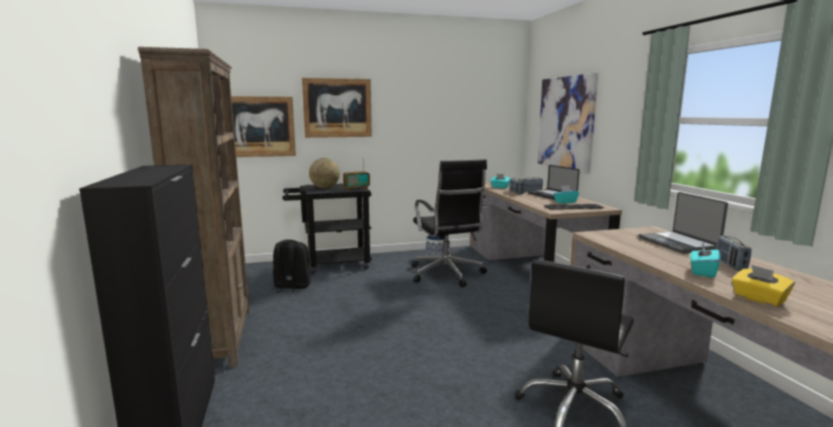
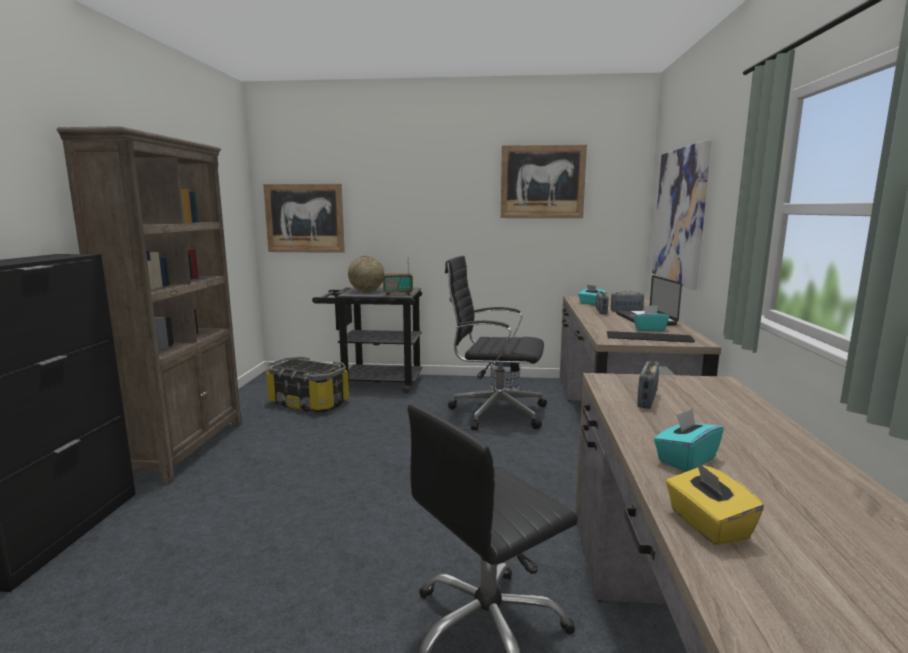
camera: 20 degrees right, 0 degrees up
black backpack [273,240,310,293] -> storage box [266,356,349,412]
picture [302,78,372,138] -> picture moved to [501,145,587,218]
black office chair [412,159,487,287] -> black office chair turned 105 degrees clockwise [445,255,547,430]
laptop [638,192,728,254] -> none
radio [716,236,751,271] -> radio moved to [637,361,659,409]

